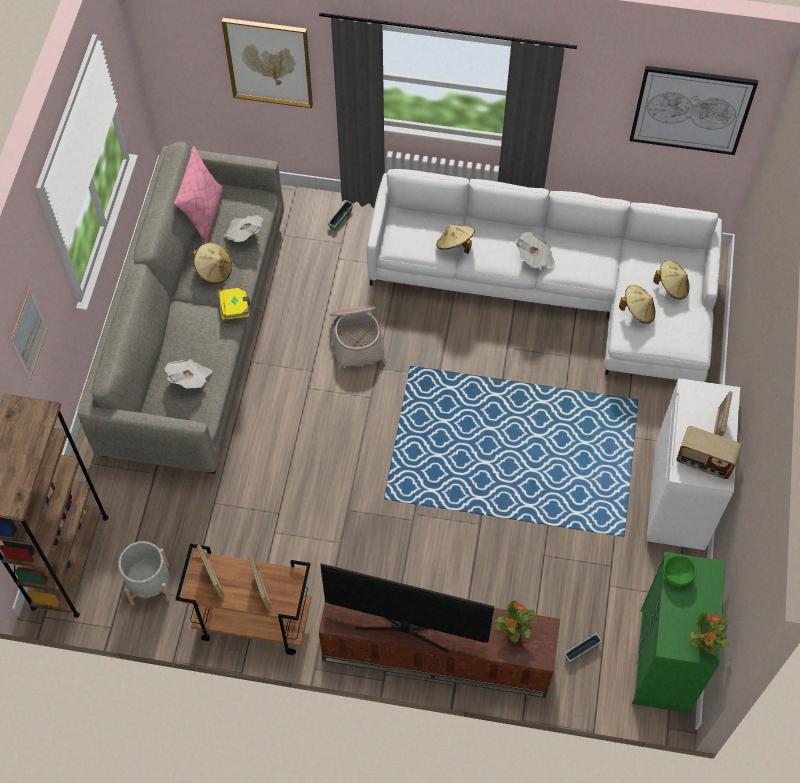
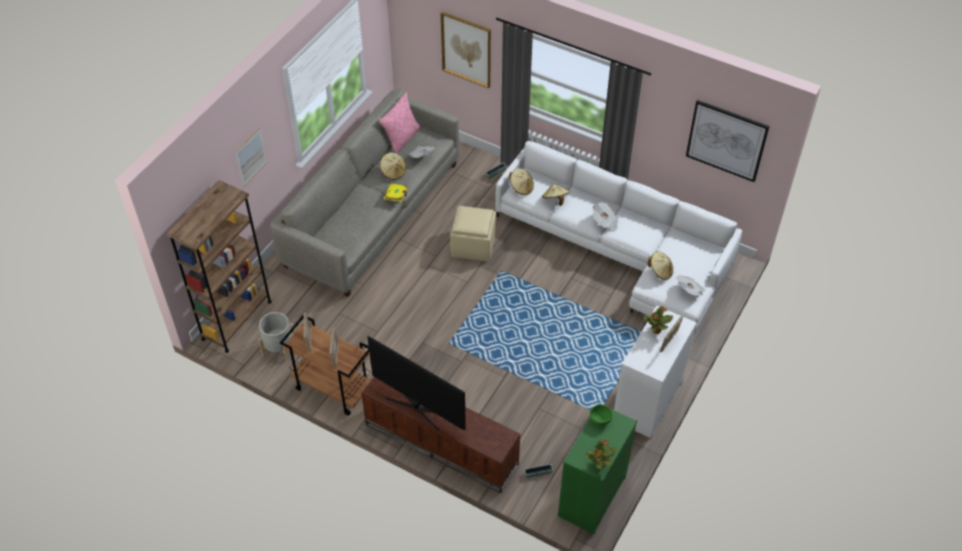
camera: 20 degrees right, 10 degrees down
newspaper [165,359,212,389] -> newspaper moved to [676,275,706,297]
basket [330,306,387,371] -> beige ottoman [450,206,496,262]
potted plant [495,600,535,643] -> potted plant moved to [644,306,673,334]
beige hat [653,260,689,300] -> beige hat moved to [509,168,534,195]
radio [676,426,742,479] -> none

